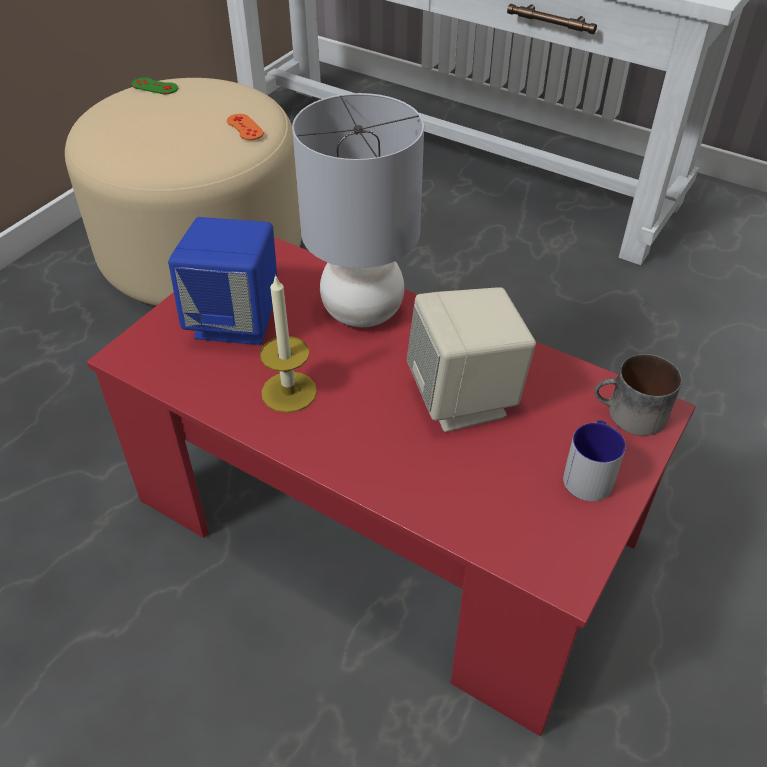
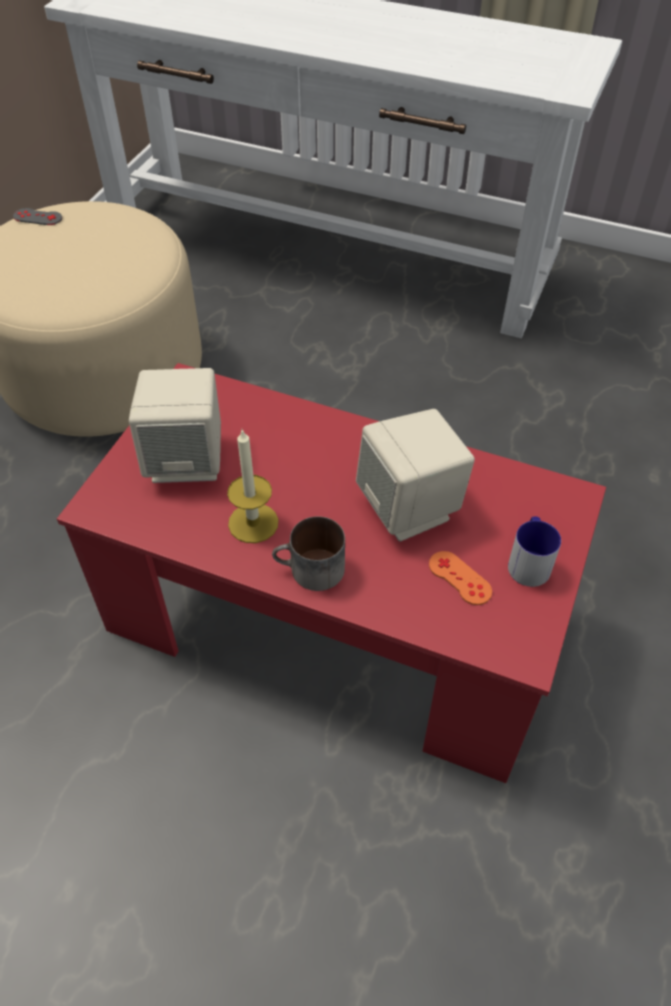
camera: 10 degrees left, 5 degrees up
green game controller [131,77,178,94] -> grey game controller [13,208,62,225]
blue speaker [168,217,277,345] -> beige speaker [129,368,221,483]
orange game controller [227,114,264,140] -> orange game controller moved to [429,551,492,605]
grey table lamp [292,93,424,327] -> none
mug [594,354,682,436] -> mug moved to [272,516,345,591]

